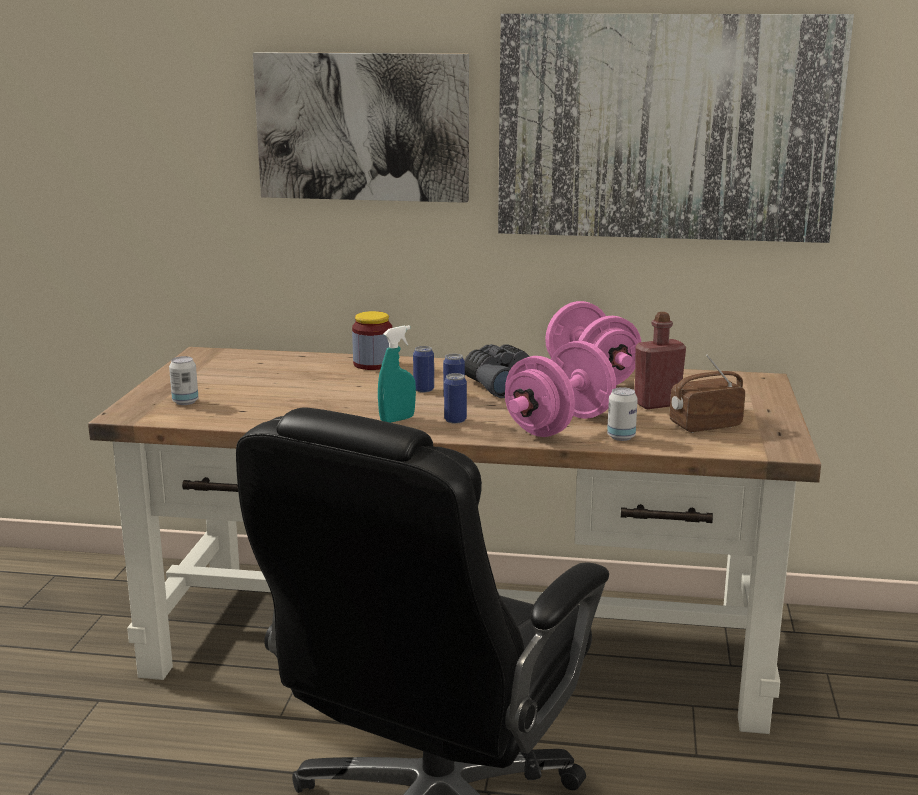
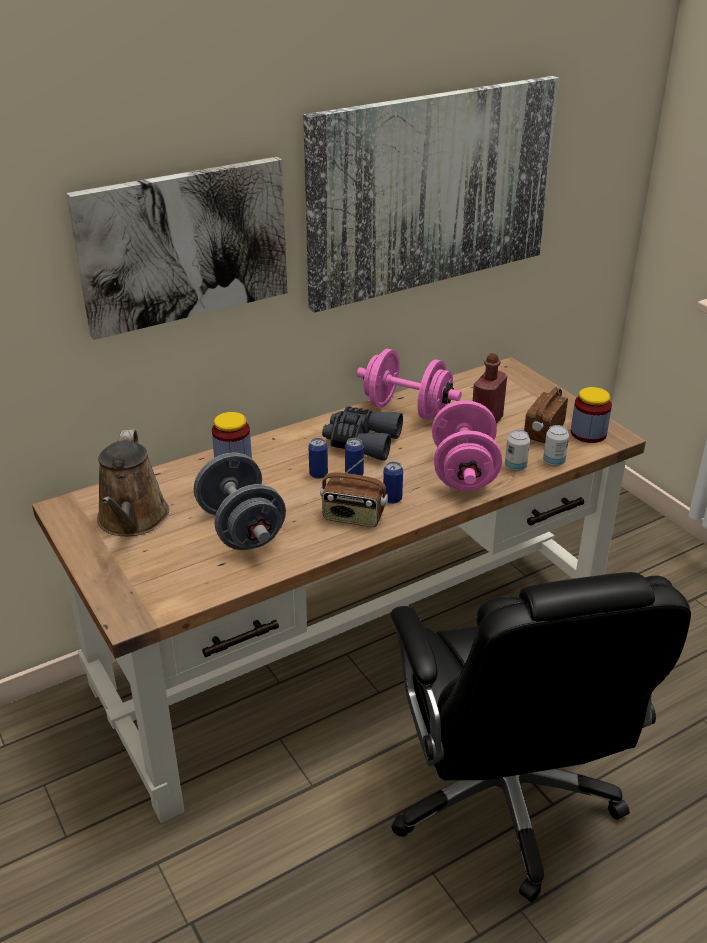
camera: 40 degrees left, 15 degrees up
can [169,356,199,405] -> can moved to [543,425,569,466]
turquoise spray bottle [378,325,416,423] -> radio [320,456,388,527]
none -> brown watering can [97,429,169,536]
none -> grey dumbbell [194,452,286,550]
none -> jar [571,387,612,443]

